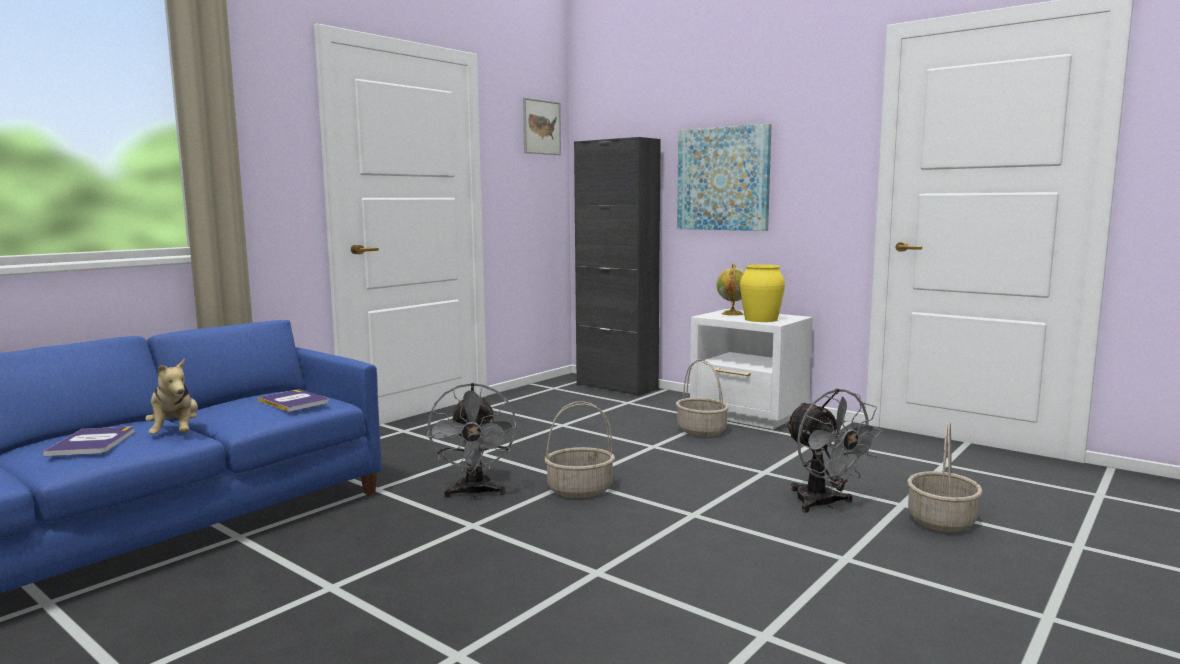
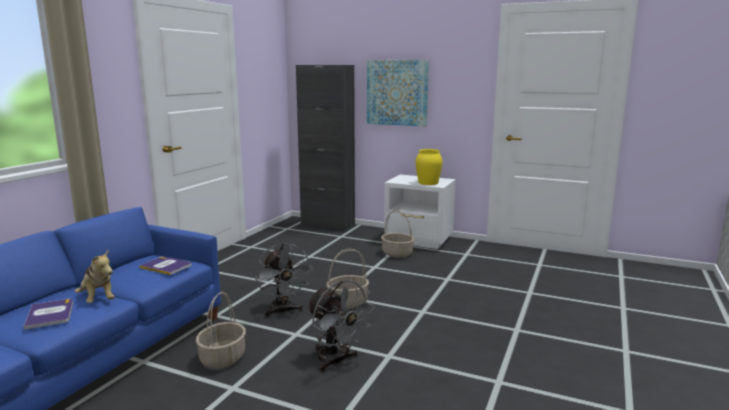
camera: 15 degrees left, 5 degrees up
picture [523,98,561,155] -> none
globe [716,263,744,316] -> none
grey fan [785,389,883,512] -> grey fan moved to [307,280,375,372]
basket [907,422,983,532] -> basket moved to [196,292,246,369]

